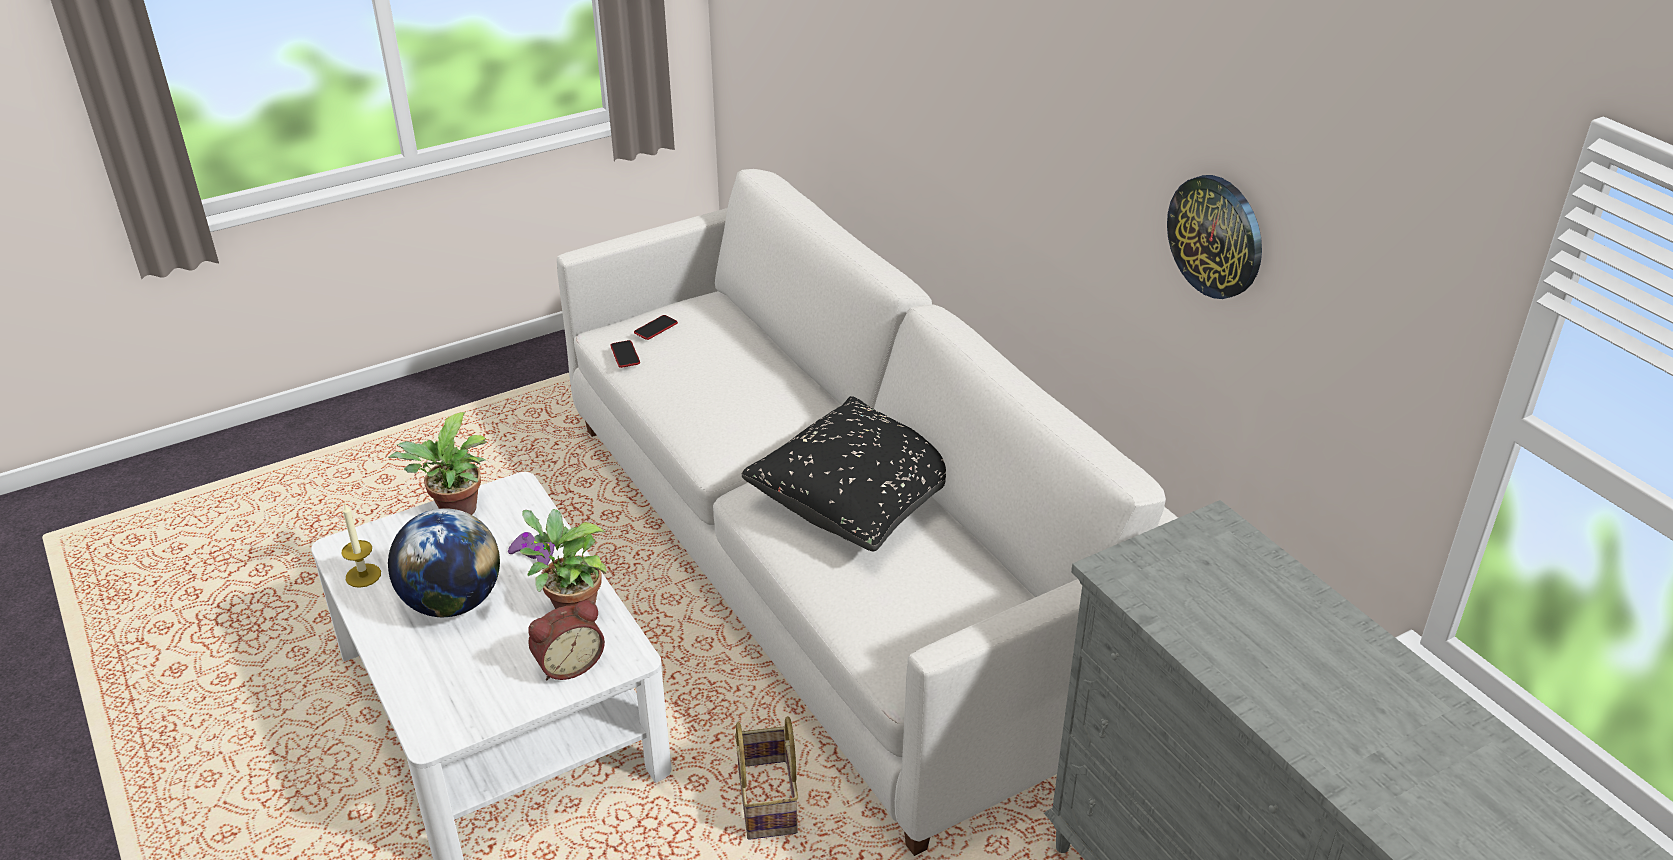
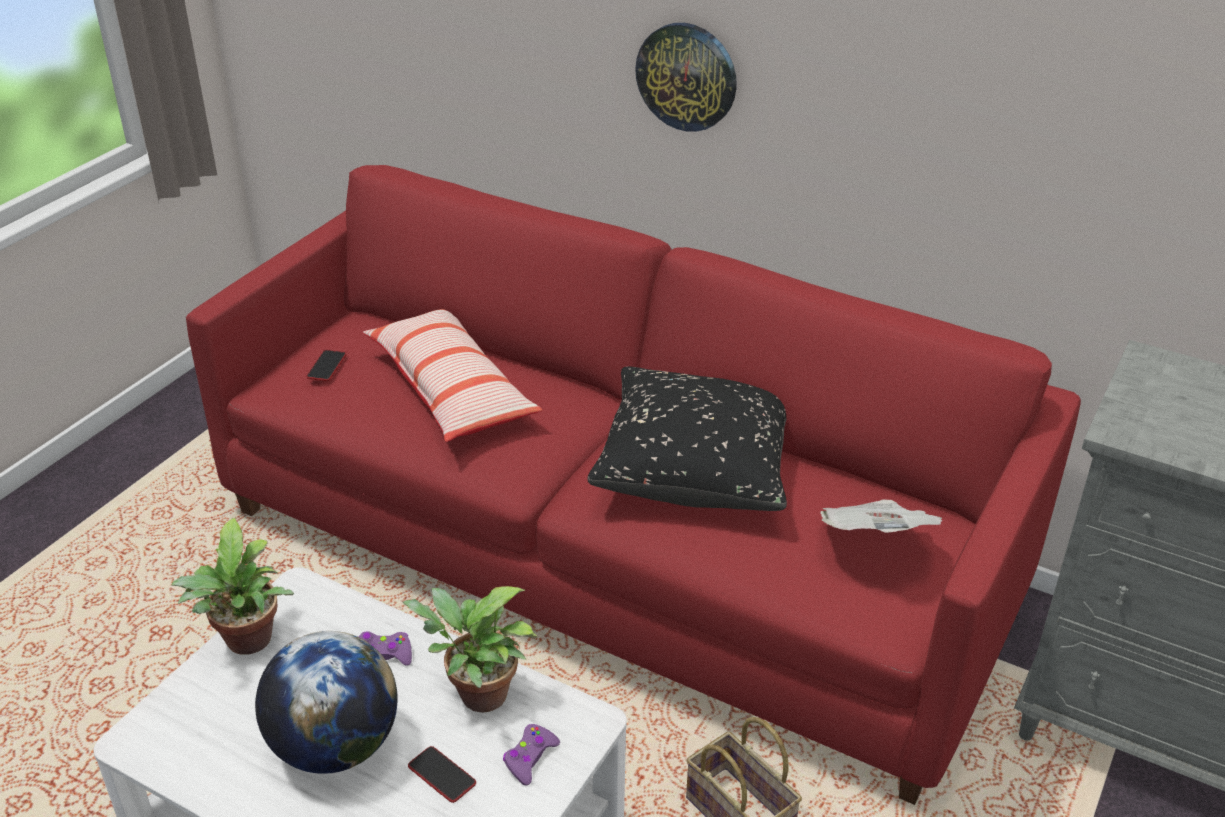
camera: 30 degrees left, 0 degrees up
candle [342,504,381,588] -> none
alarm clock [528,600,605,680] -> purple game controller [503,724,560,786]
white sofa [557,169,1178,856] -> red sofa [186,165,1081,805]
phone [610,340,640,368] -> phone moved to [408,746,476,803]
wall clock [1167,175,1262,299] -> wall clock moved to [635,23,737,132]
none -> pillow [363,309,542,442]
none -> newspaper [820,500,942,533]

